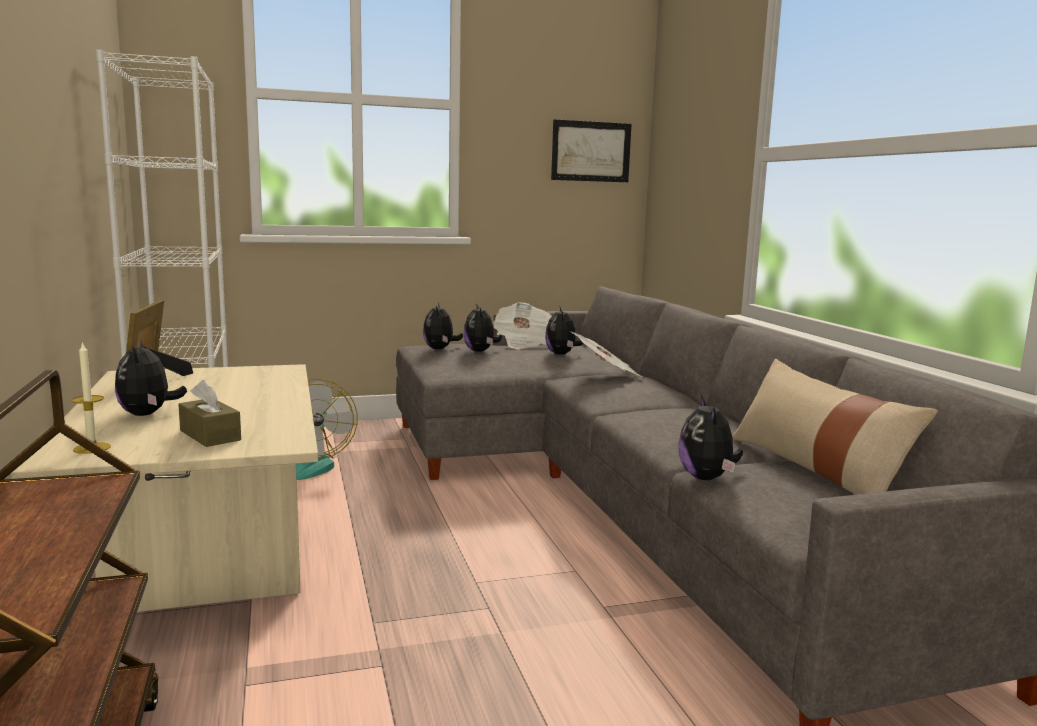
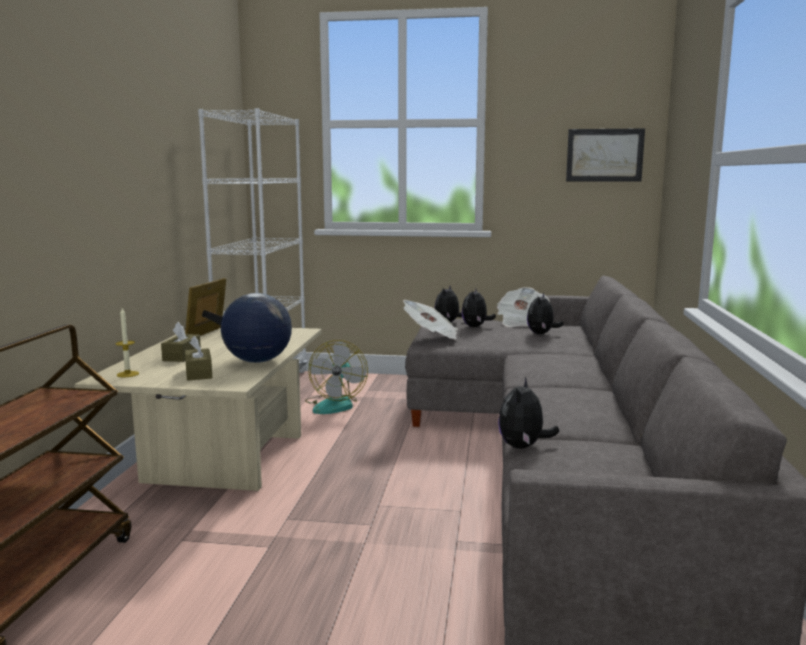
camera: 25 degrees right, 0 degrees up
plush toy [115,339,187,416] -> brown tissue box [161,322,201,362]
newspaper [570,331,644,378] -> newspaper moved to [403,300,458,340]
beige pillow [732,359,938,495] -> none
none -> globe [221,293,292,363]

